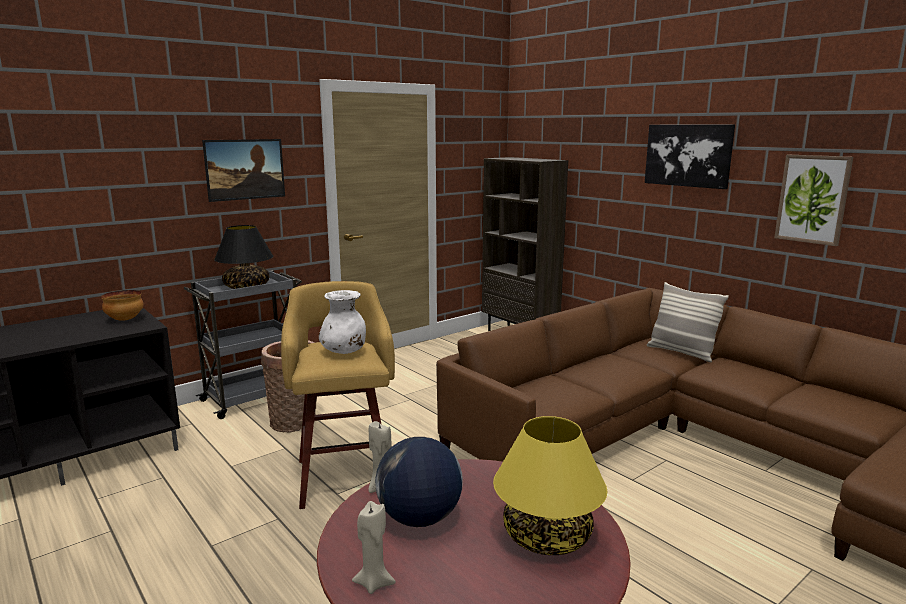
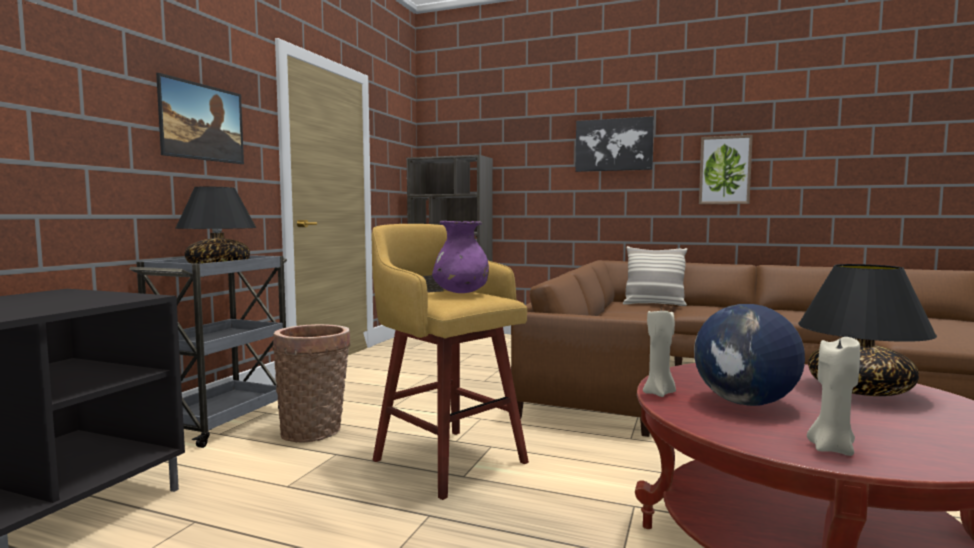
camera: 30 degrees left, 10 degrees down
bowl [101,290,144,321] -> none
white vase [319,290,366,354] -> purple vase [432,221,489,293]
yellow table lamp [493,416,607,555] -> black table lamp [798,264,937,396]

